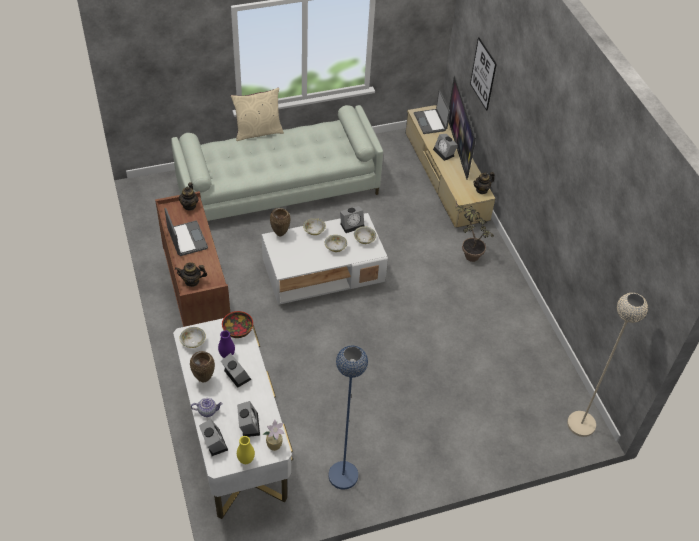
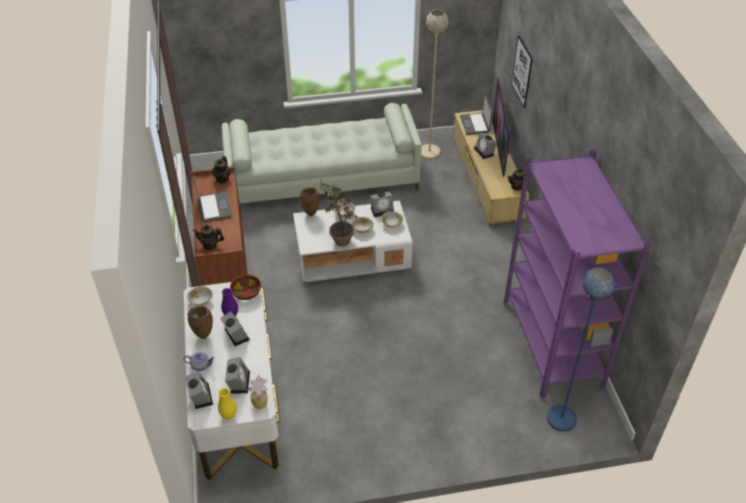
camera: 10 degrees right, 5 degrees down
beige pillow [231,88,284,141] -> none
blue floor lamp [329,346,368,490] -> blue floor lamp moved to [547,267,616,432]
potted plant [456,201,493,262] -> potted plant moved to [320,180,358,247]
beige floor lamp [567,293,648,437] -> beige floor lamp moved to [421,10,448,159]
none -> purple bookcase [504,149,651,398]

